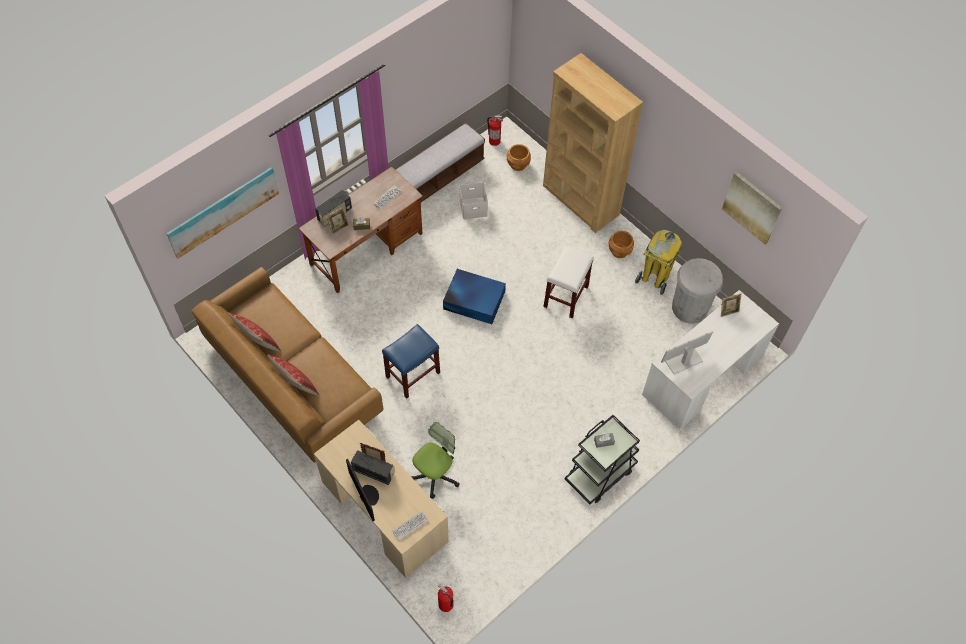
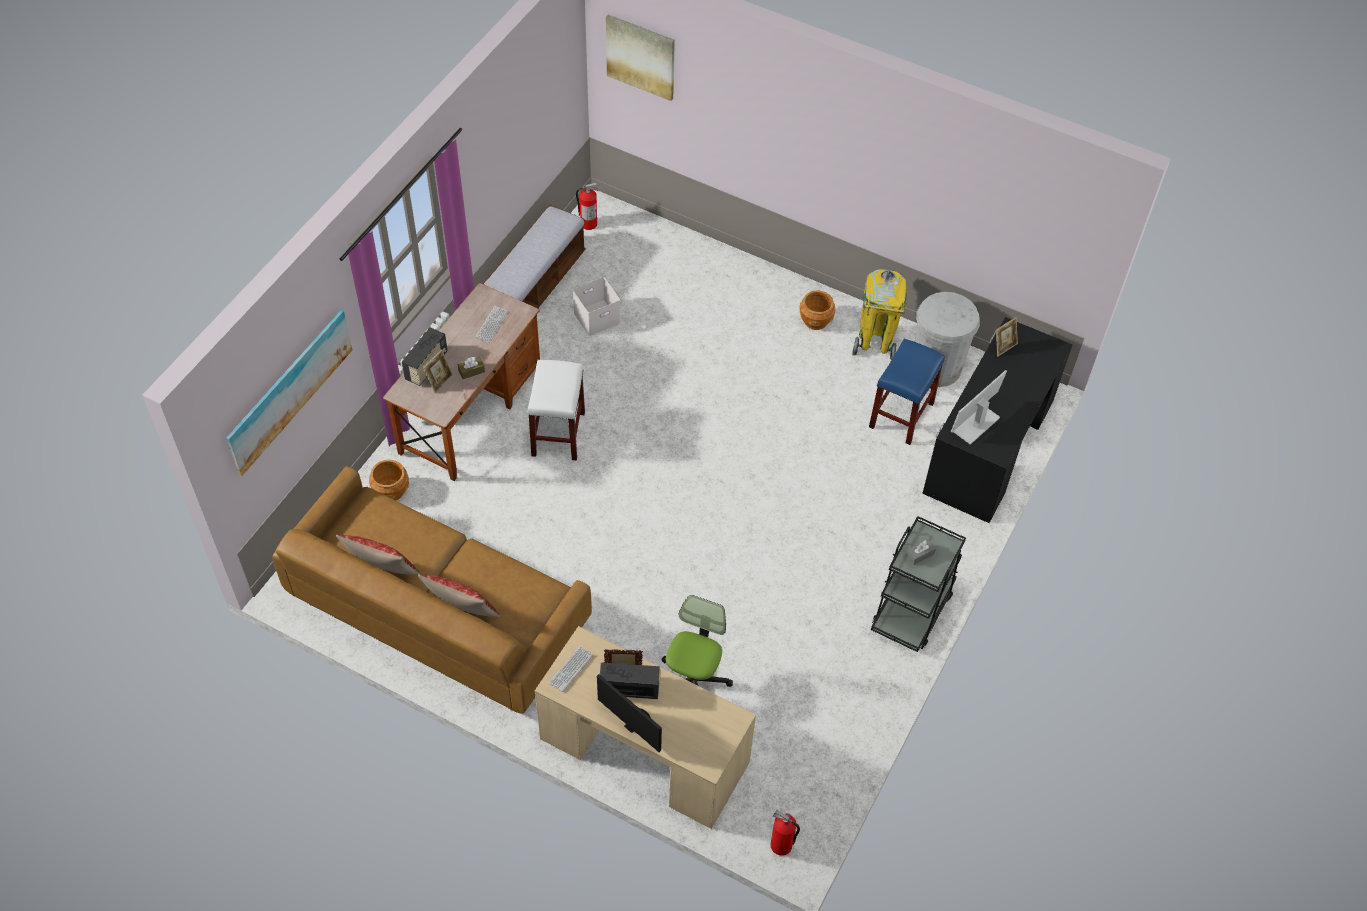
camera: 20 degrees left, 5 degrees down
blue stool [382,324,440,398] -> blue stool moved to [869,338,945,445]
keyboard [392,511,429,541] -> keyboard moved to [548,646,593,692]
blue storage box [443,269,506,324] -> none
brown planter [507,144,531,171] -> brown planter moved to [369,460,409,501]
brown bookcase [543,53,643,233] -> none
white stool [544,245,594,318] -> white stool moved to [527,360,585,461]
white desk [642,290,779,430] -> black desk [922,317,1073,523]
picture [722,172,782,245] -> picture moved to [606,15,675,101]

